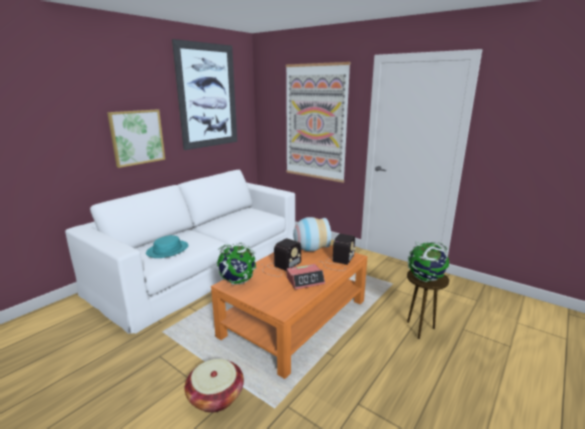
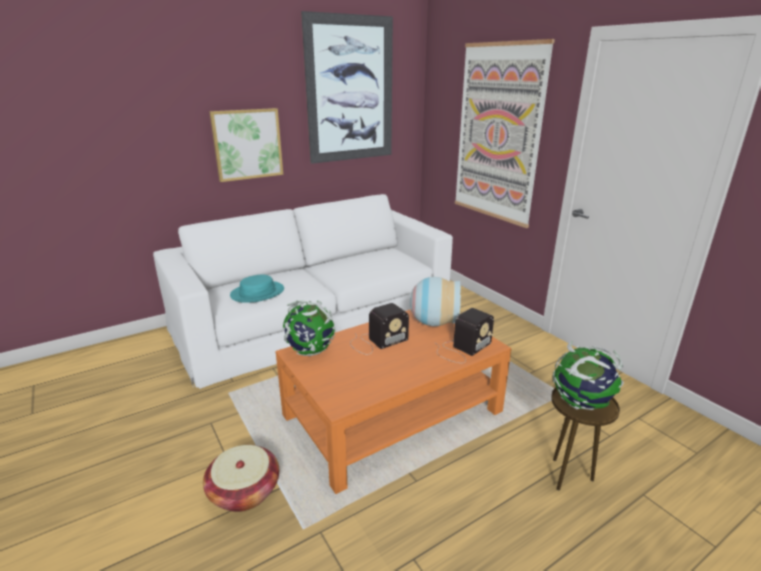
camera: 20 degrees right, 5 degrees up
alarm clock [287,264,325,290] -> none

